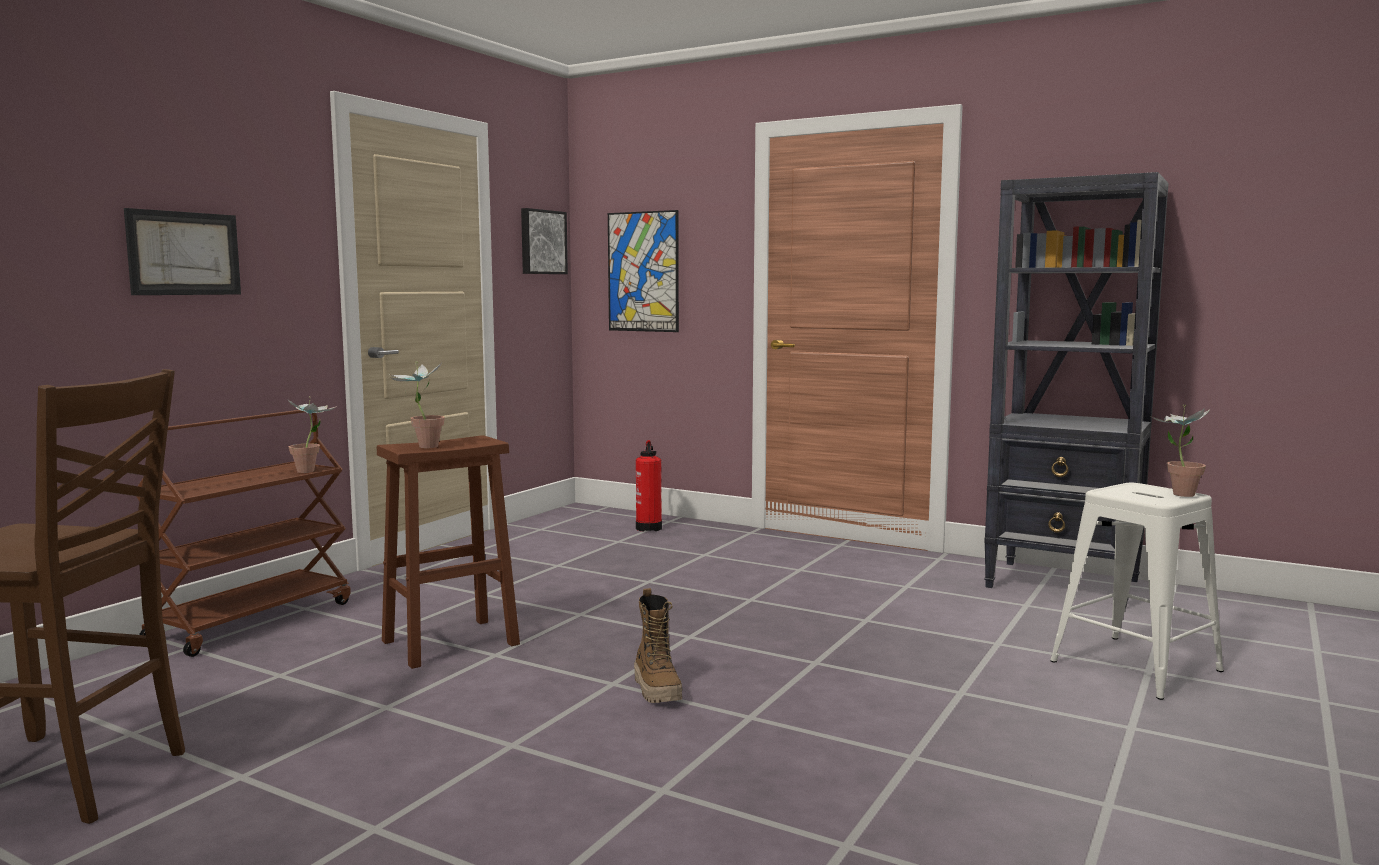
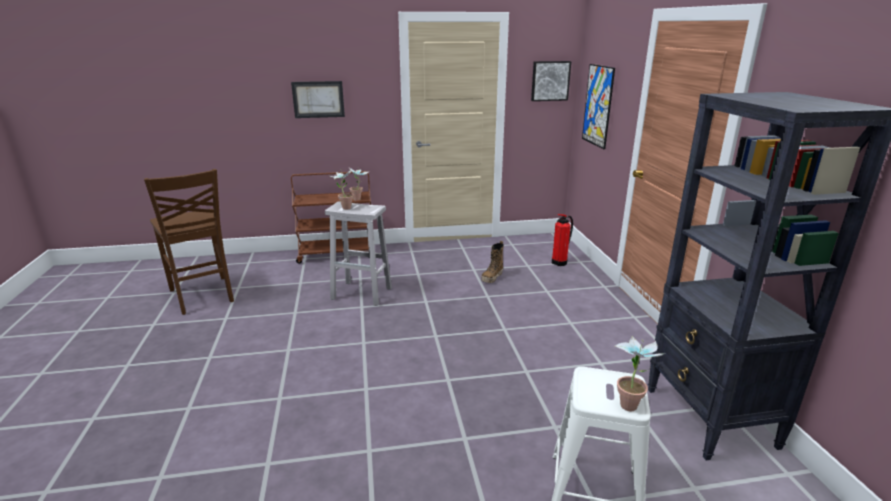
camera: 50 degrees right, 15 degrees up
brown stool [377,435,520,669] -> white stool [325,201,392,306]
boot [634,588,682,703] -> boot moved to [481,241,504,283]

